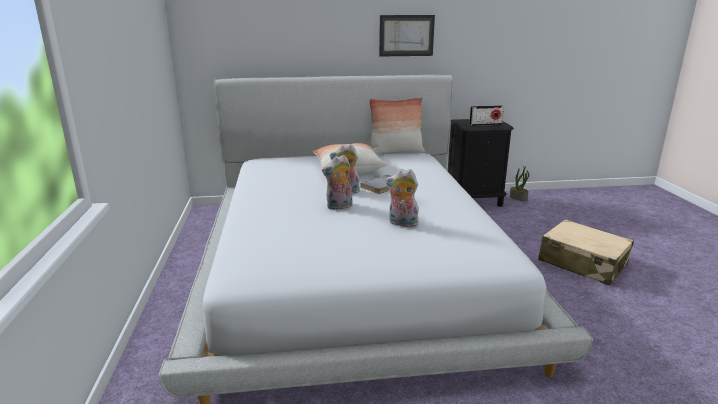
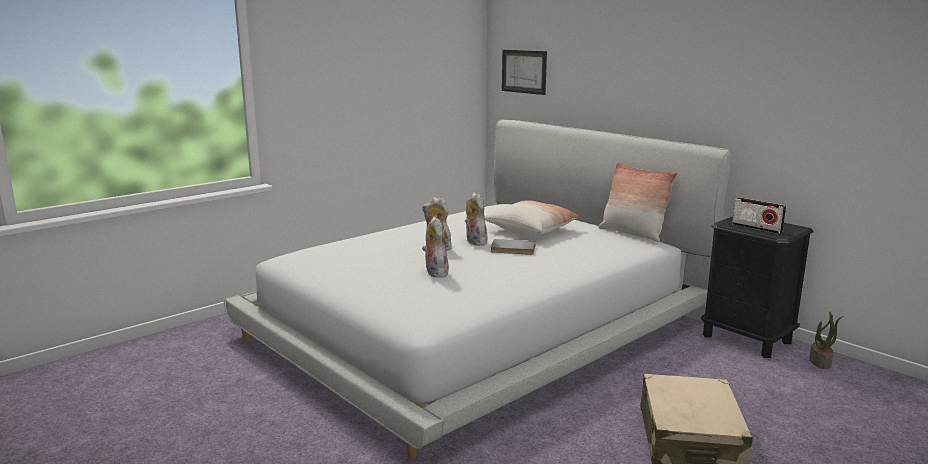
camera: 55 degrees right, 5 degrees down
picture [379,15,435,57] -> picture moved to [502,50,547,95]

